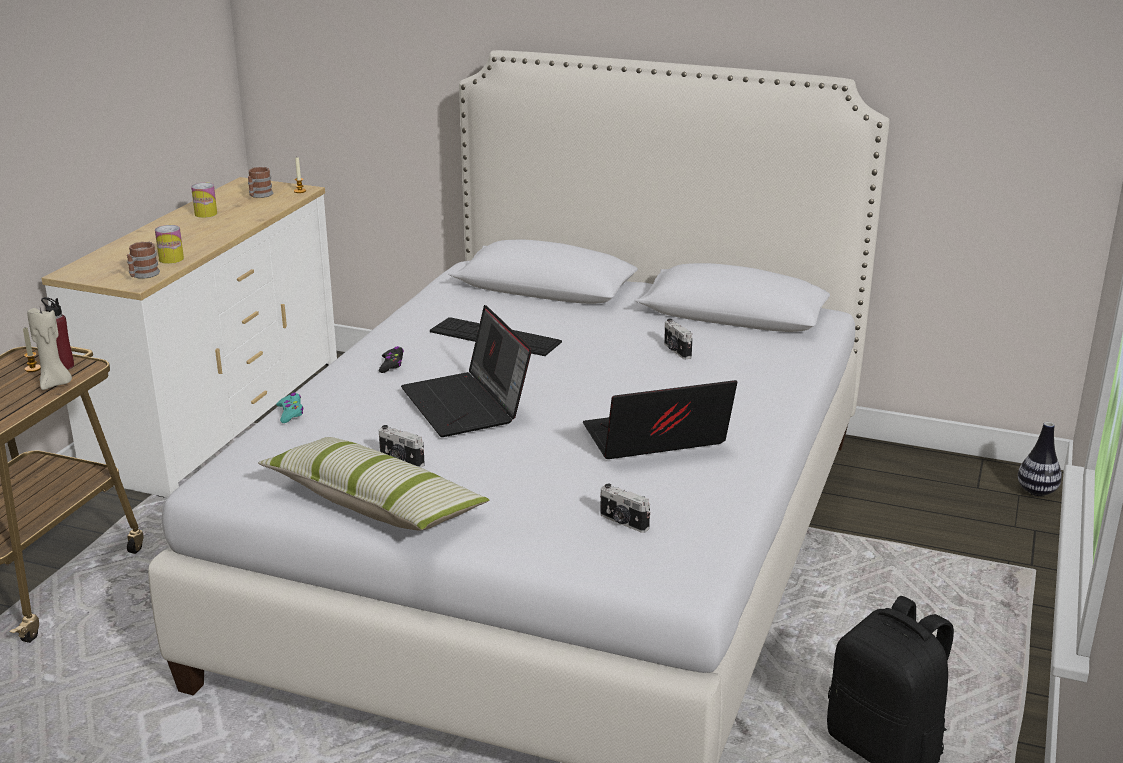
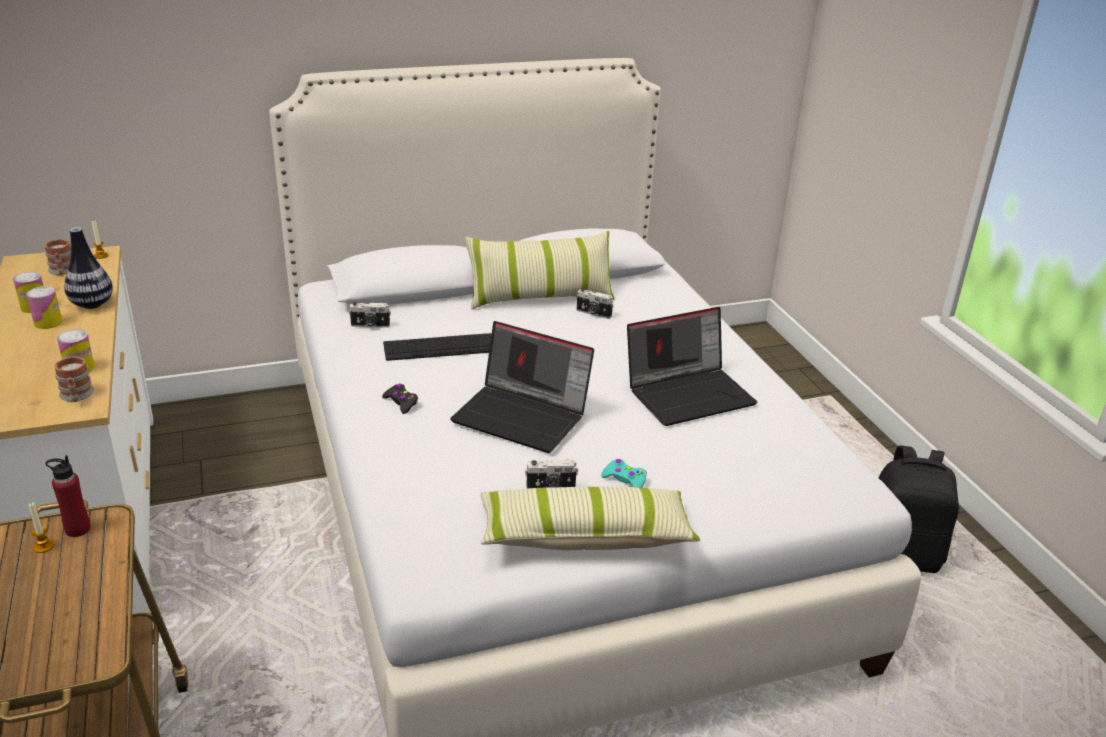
camera: 40 degrees left, 5 degrees up
beige candle [27,308,72,390] -> none
turquoise game controller [276,393,304,423] -> turquoise game controller moved to [601,459,647,488]
laptop [583,380,737,459] -> laptop turned 150 degrees counterclockwise [627,307,757,426]
camera [600,484,650,533] -> camera moved to [349,302,391,328]
vase [1018,422,1062,496] -> vase moved to [64,227,113,309]
none -> can [26,286,62,329]
none -> pillow [465,231,615,310]

